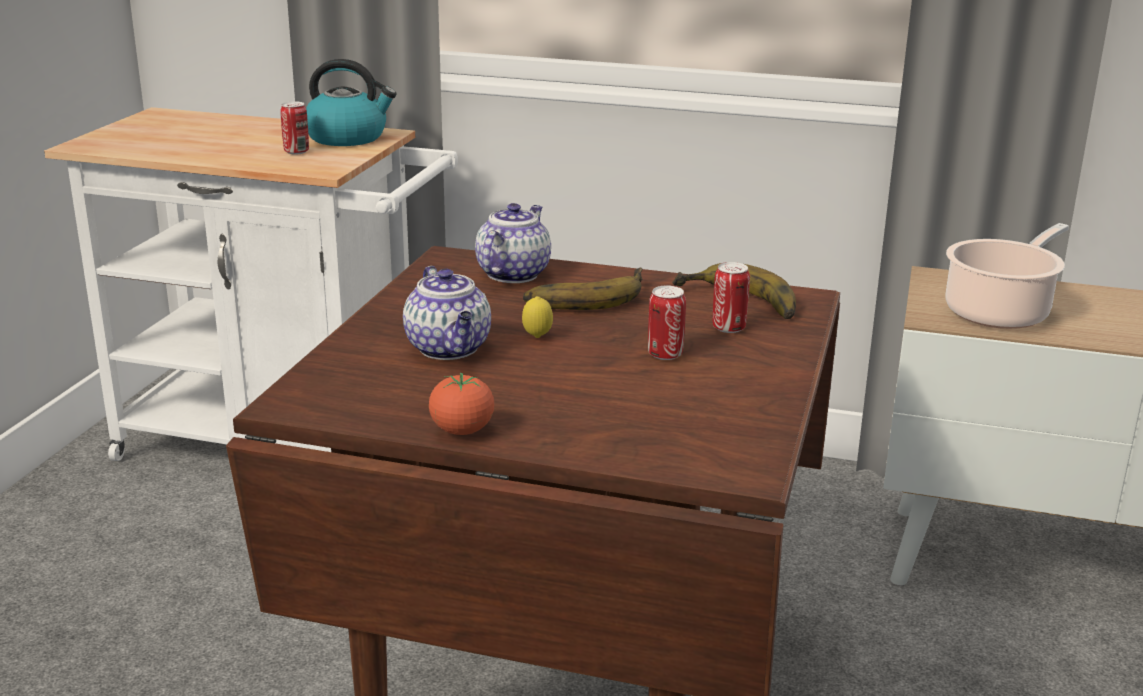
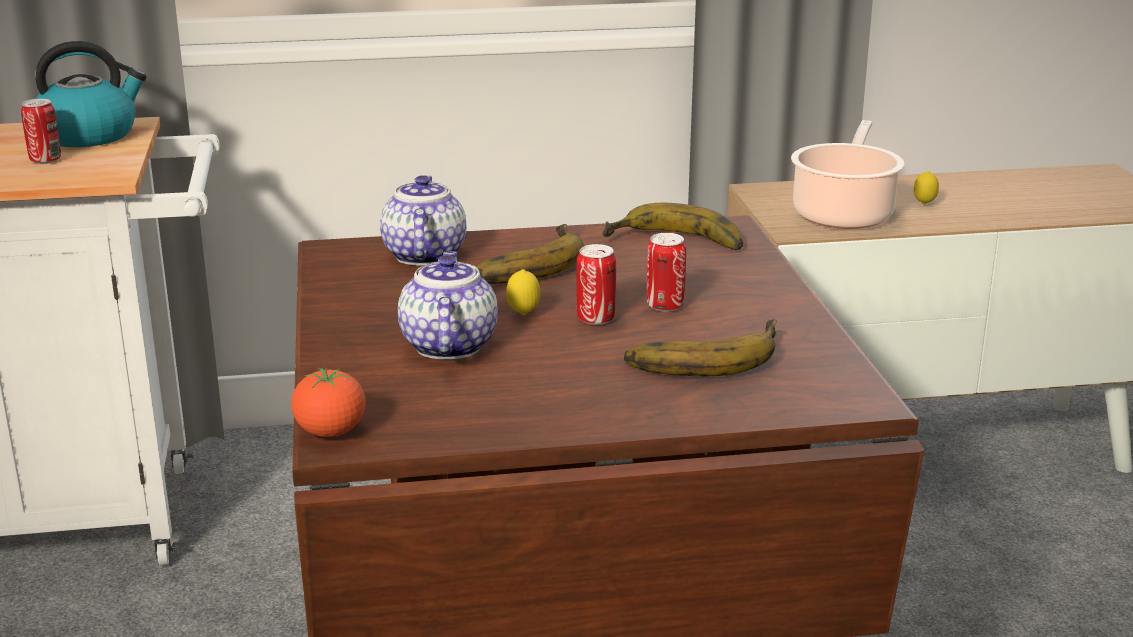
camera: 25 degrees left, 0 degrees up
teapot [403,266,491,360] -> teapot turned 135 degrees counterclockwise [398,251,498,360]
tomato [429,373,494,435] -> tomato moved to [291,369,366,437]
can [713,262,750,333] -> can moved to [576,244,616,325]
none -> banana [624,319,777,376]
none -> lemon [914,171,939,205]

